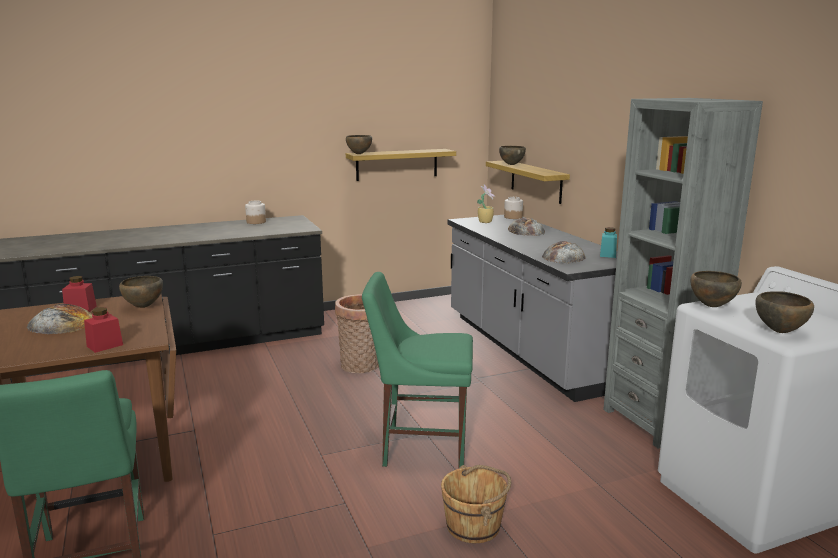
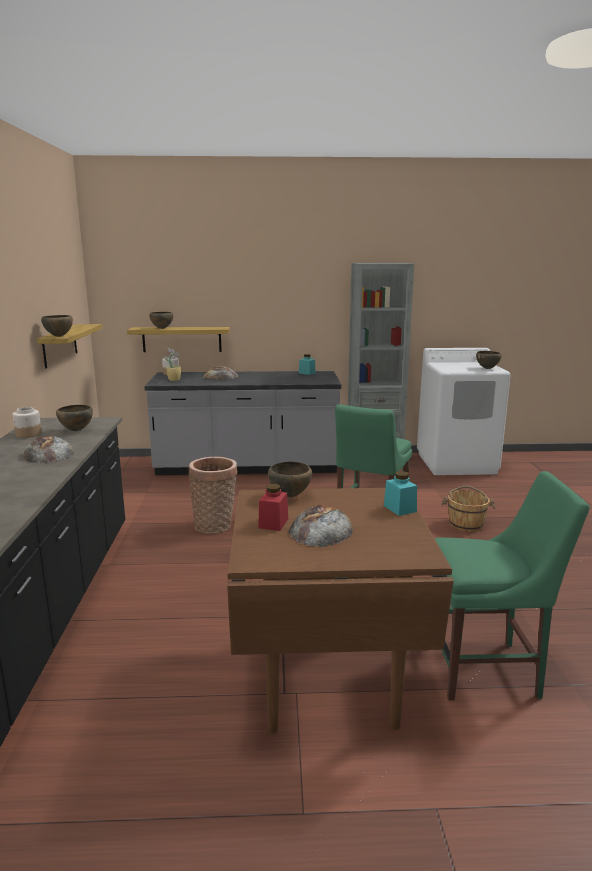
camera: 70 degrees left, 0 degrees up
red jar [84,307,123,353] -> turquoise jar [384,471,417,516]
bread [542,241,585,264] -> bread moved to [23,436,75,463]
brown bowl [690,271,742,307] -> brown bowl moved to [56,405,93,431]

